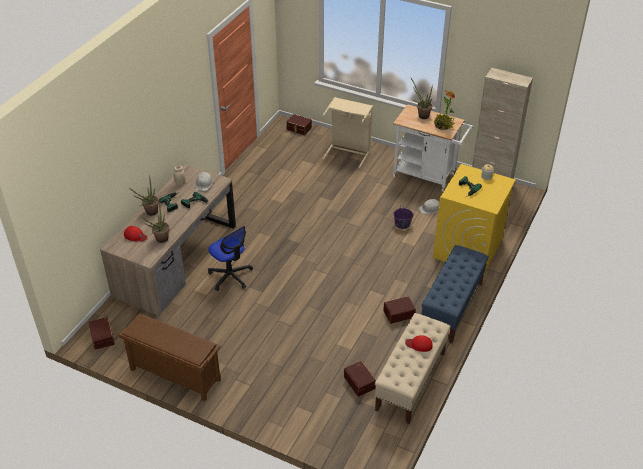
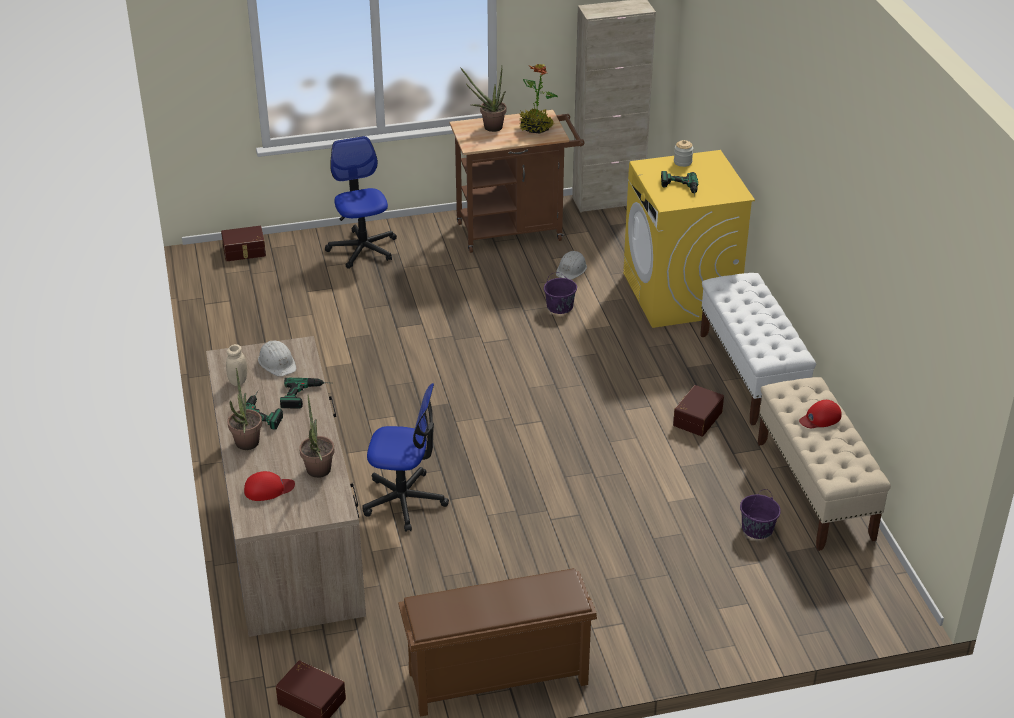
camera: 40 degrees left, 5 degrees down
beige laundry basket [323,97,373,168] -> office chair [325,136,397,269]
brown storage box [344,361,376,397] -> purple bucket [740,489,781,539]
white cart [393,104,473,192] -> brown cart [450,110,584,253]
blue bench [421,245,489,343] -> white bench [700,273,816,425]

